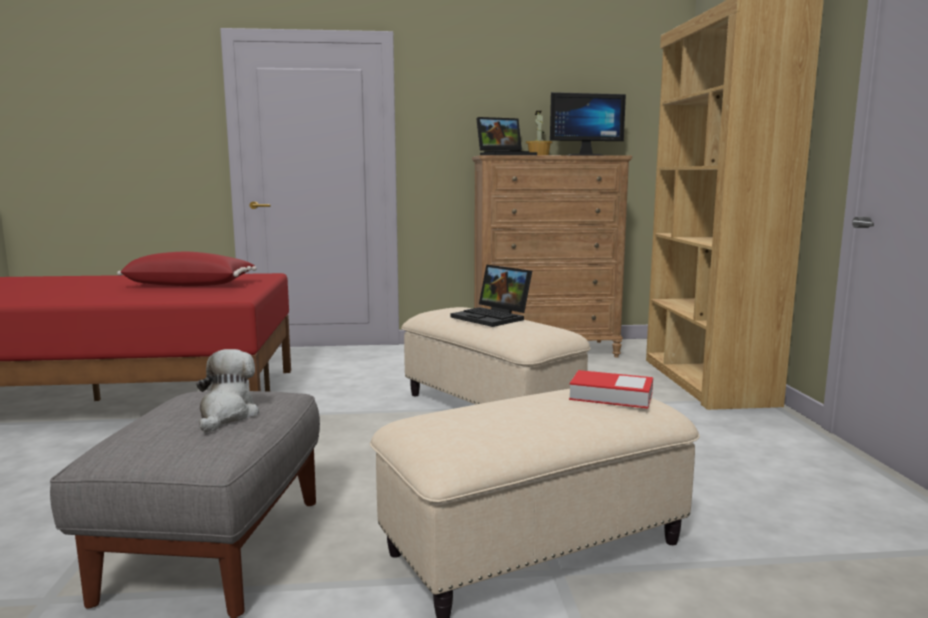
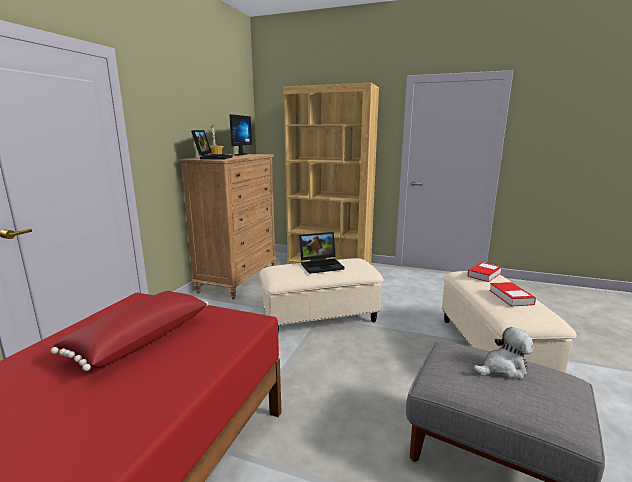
camera: 65 degrees left, 5 degrees up
plush toy [196,349,259,433] -> plush toy turned 135 degrees clockwise [473,327,534,380]
none -> book [489,282,536,306]

